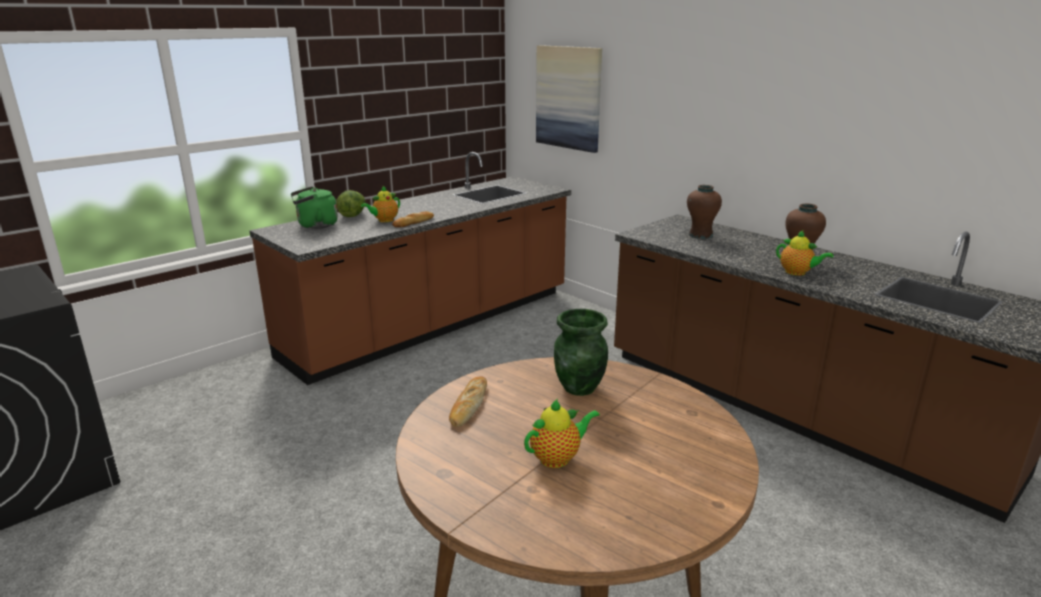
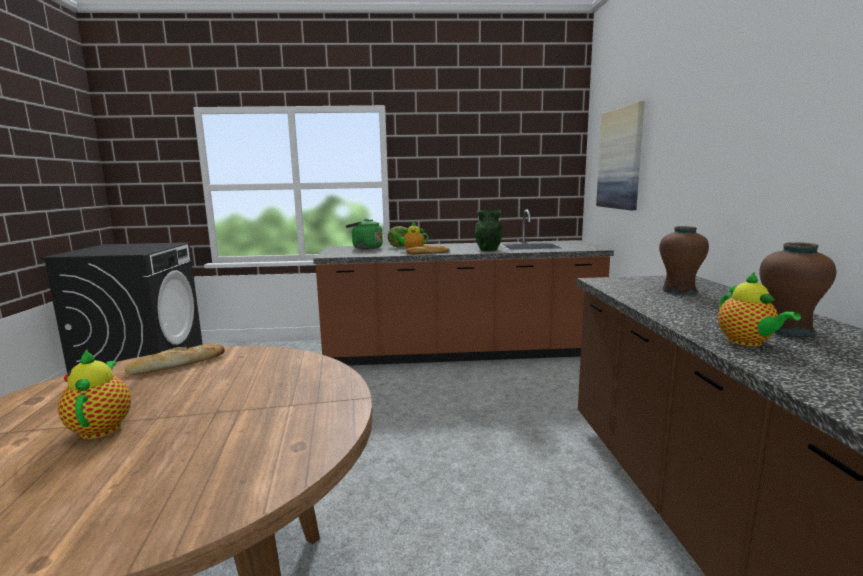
camera: 40 degrees right, 10 degrees down
teapot [524,399,600,468] -> teapot turned 120 degrees counterclockwise [58,349,131,439]
green vase [554,309,608,396] -> green vase moved to [475,210,503,251]

